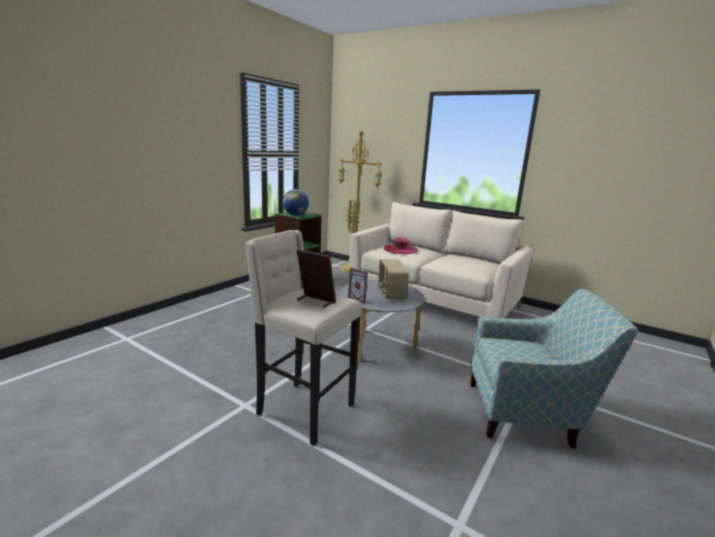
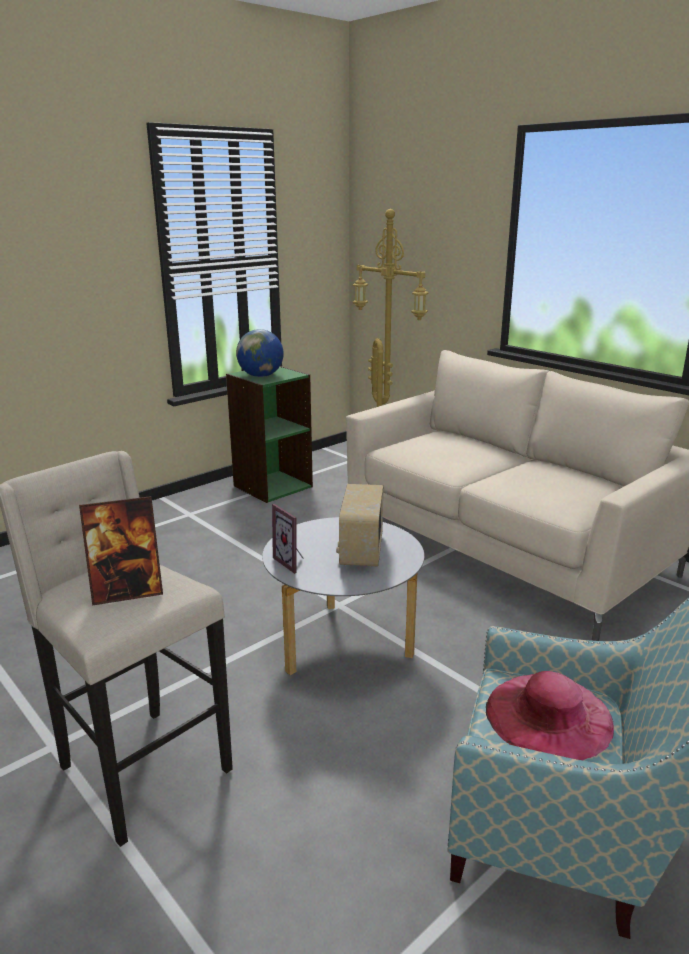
camera: 15 degrees right, 5 degrees up
picture frame [296,249,336,308] -> picture frame turned 120 degrees clockwise [79,496,163,606]
pink hat [383,237,418,254] -> pink hat moved to [486,671,614,760]

